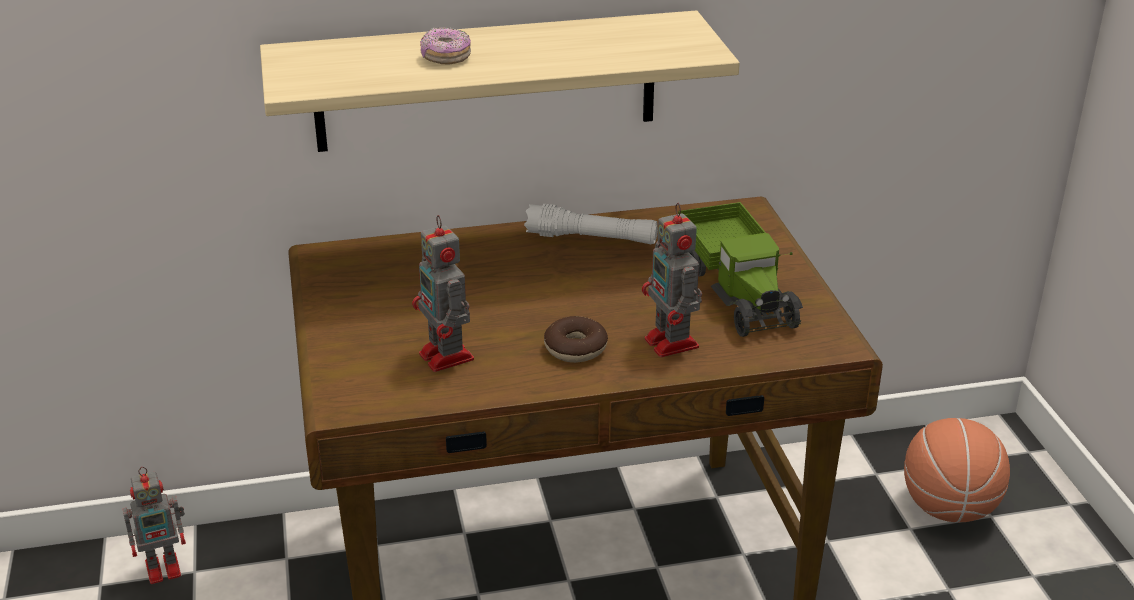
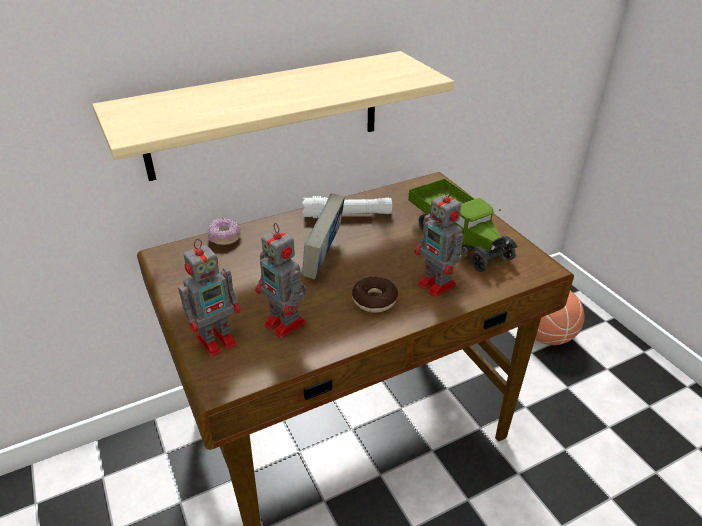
camera: 15 degrees left, 5 degrees up
toy robot [123,467,186,584] -> toy robot moved to [178,239,241,357]
donut [420,27,471,64] -> donut moved to [207,218,241,245]
none -> book [302,193,345,280]

